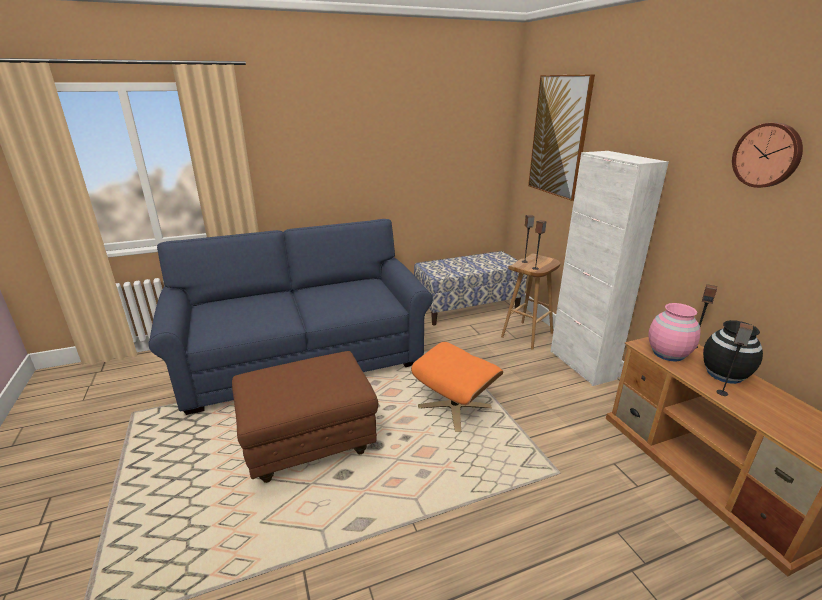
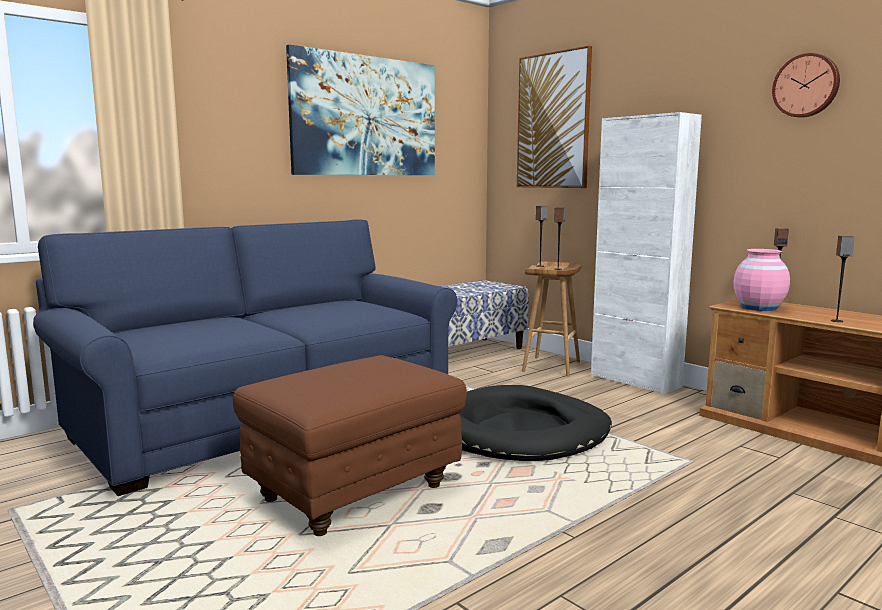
camera: 20 degrees left, 15 degrees down
orange ottoman [411,342,503,432] -> black dog bed [458,385,612,461]
black vase [703,320,763,384] -> none
none -> picture [286,44,435,175]

